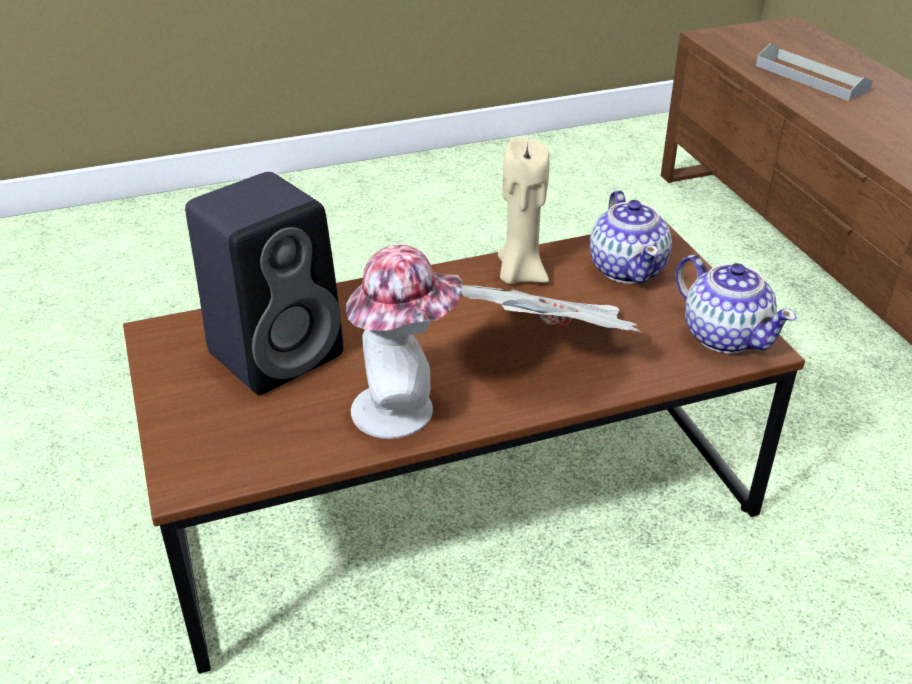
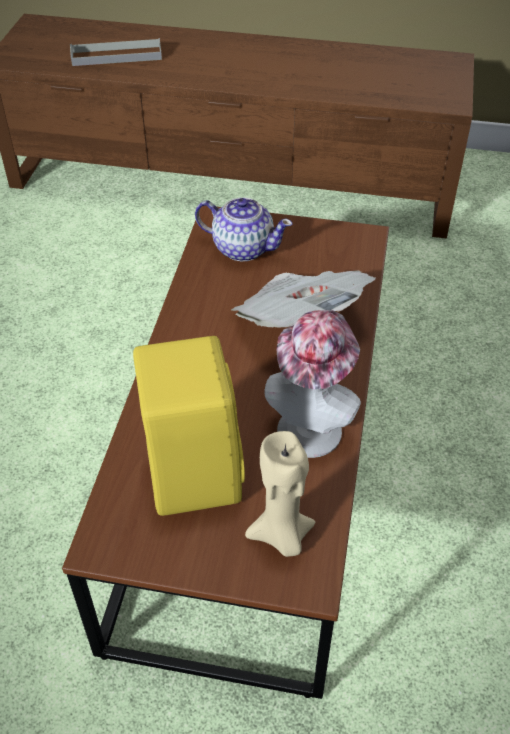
camera: 60 degrees left, 10 degrees up
black speaker [185,172,343,395] -> yellow speaker [133,336,245,516]
beige candle [498,138,549,284] -> beige candle moved to [245,431,315,557]
teapot [675,255,796,354] -> none

